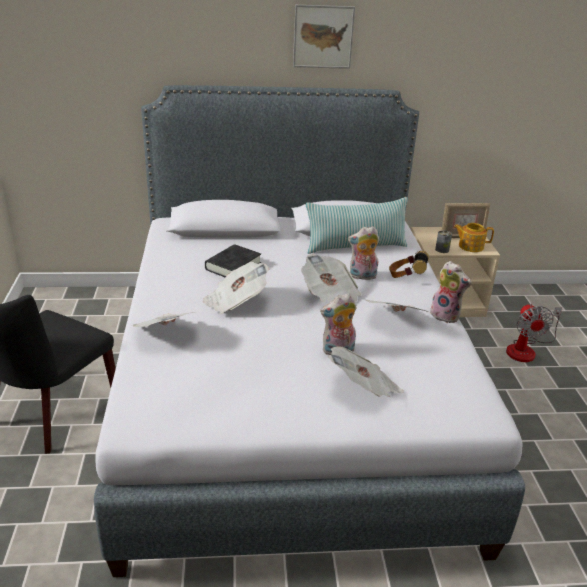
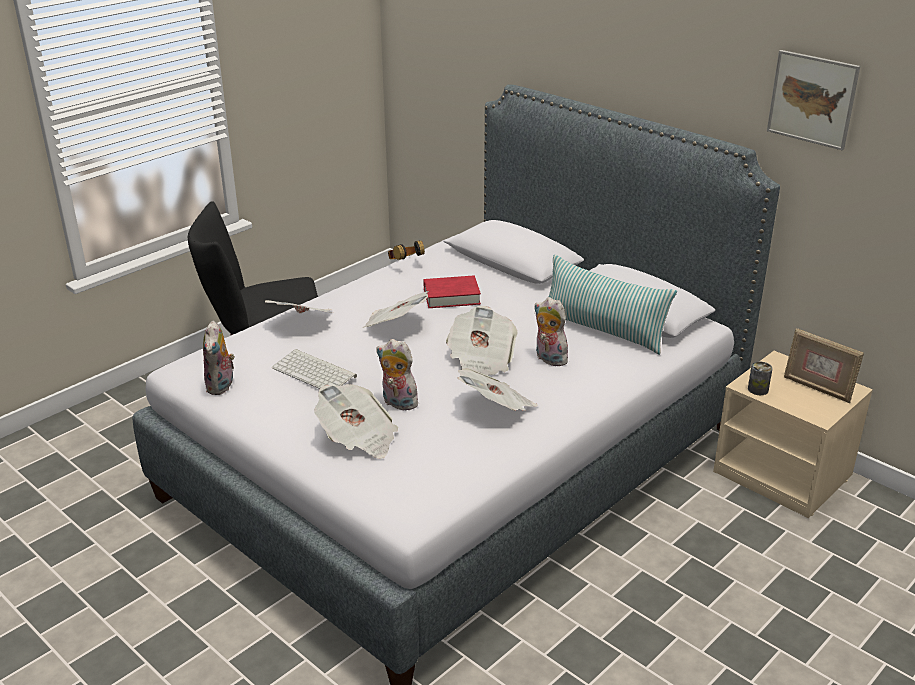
camera: 50 degrees right, 0 degrees up
black book [205,244,261,277] -> red book [423,276,481,308]
picture [293,5,355,69] -> picture moved to [767,50,860,150]
headphones [389,251,429,278] -> headphones moved to [388,240,425,260]
plush toy [430,261,472,323] -> plush toy moved to [203,321,235,395]
teapot [454,223,494,252] -> none
fan [506,304,562,362] -> none
none -> keyboard [272,349,357,389]

